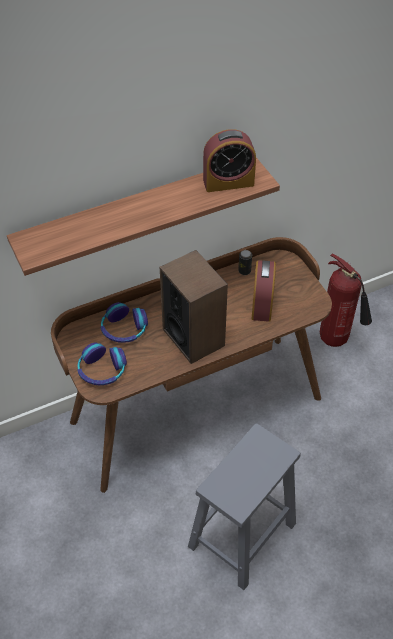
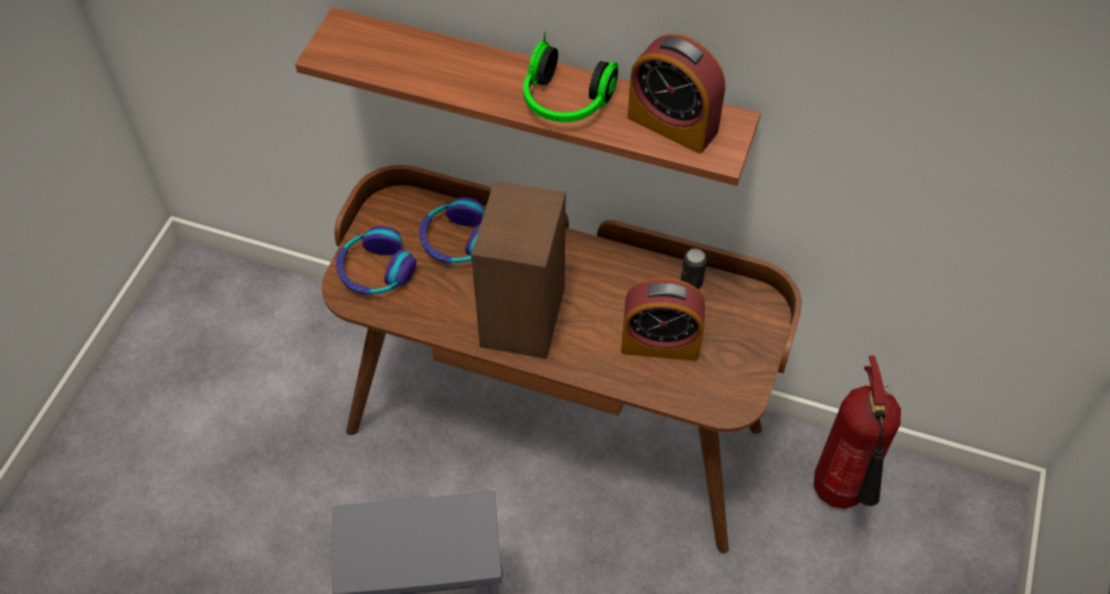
camera: 45 degrees right, 5 degrees up
alarm clock [252,260,276,322] -> alarm clock turned 135 degrees counterclockwise [621,278,705,361]
none -> headphones [523,32,618,122]

